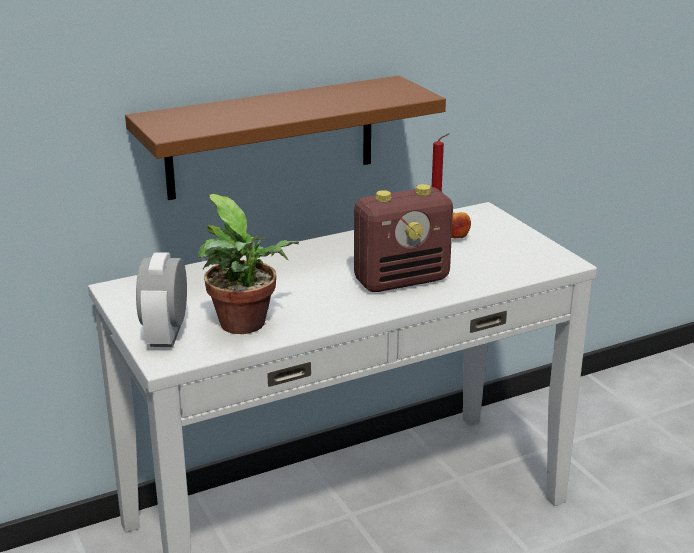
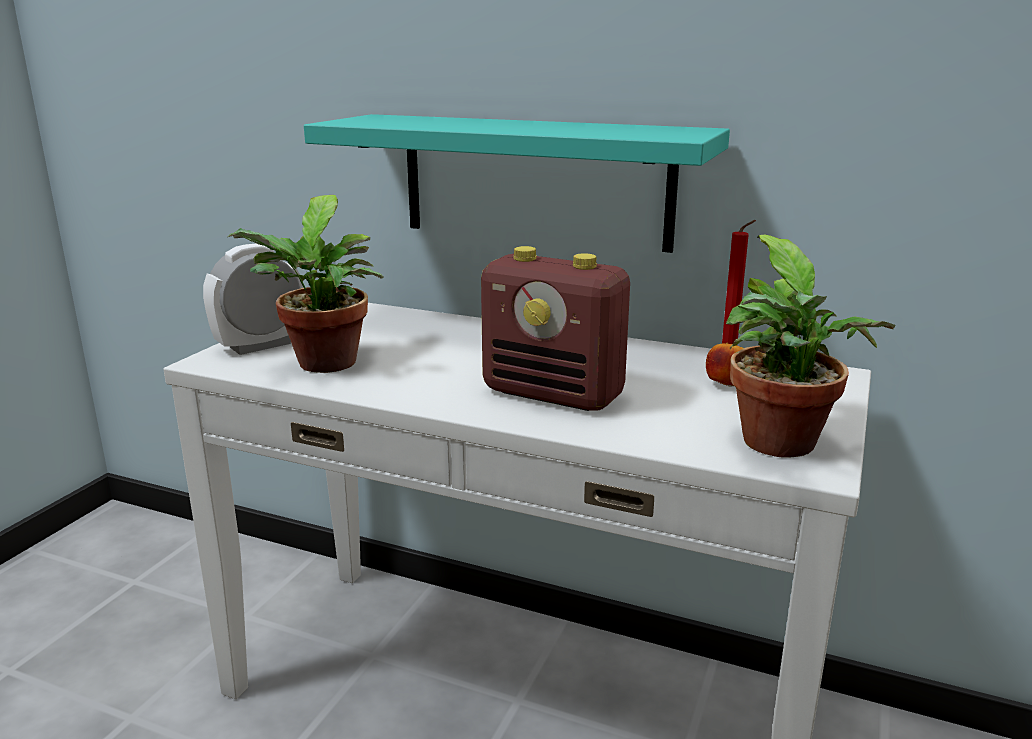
camera: 50 degrees right, 5 degrees down
brown shelf [125,76,446,200] -> turquoise shelf [304,114,730,253]
none -> potted plant [726,235,896,458]

